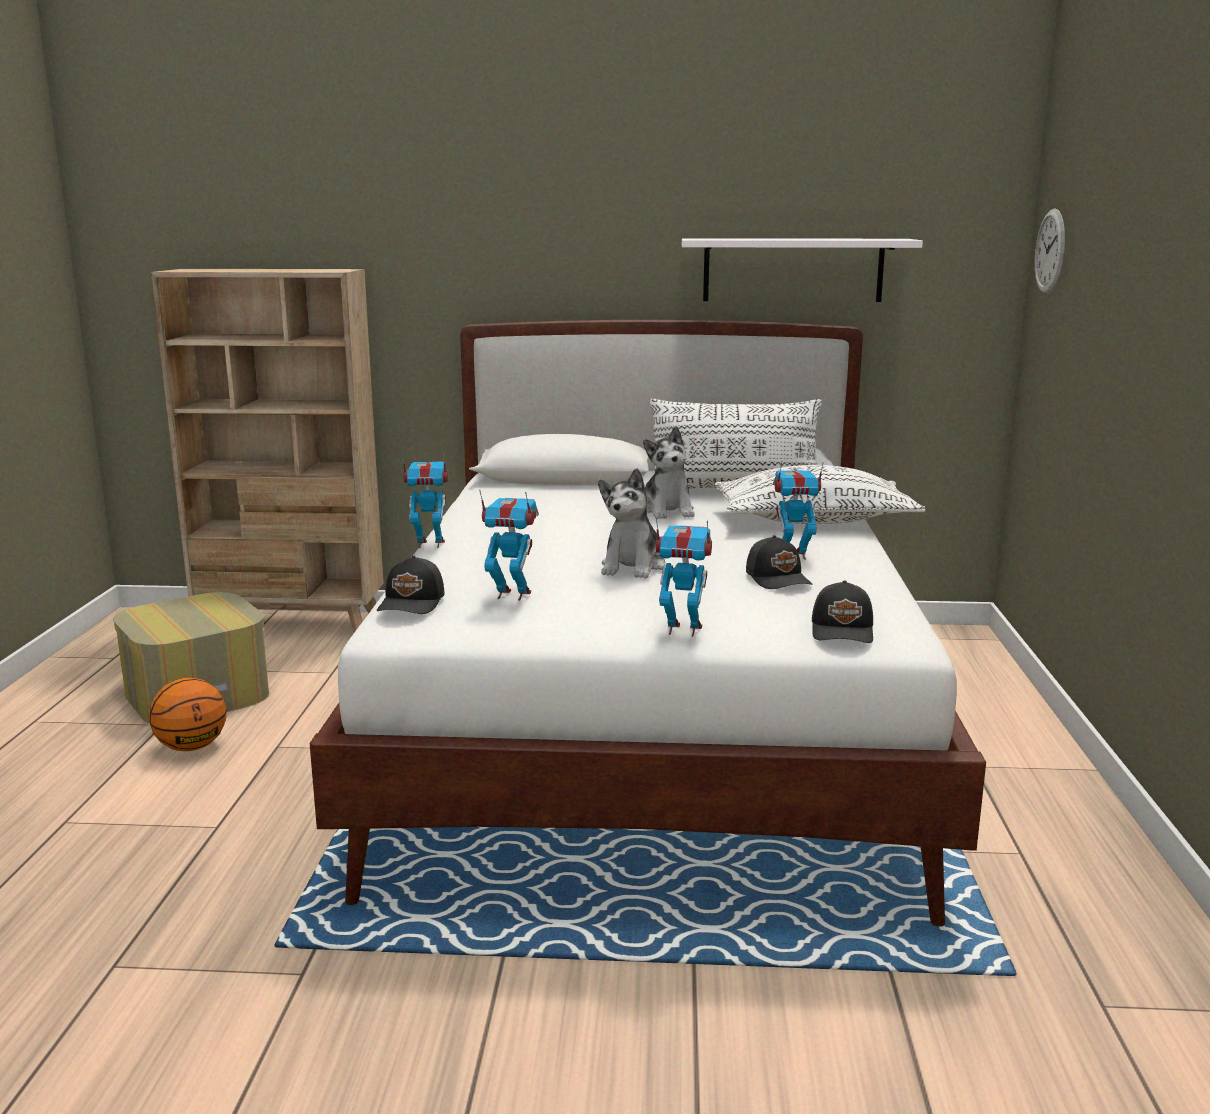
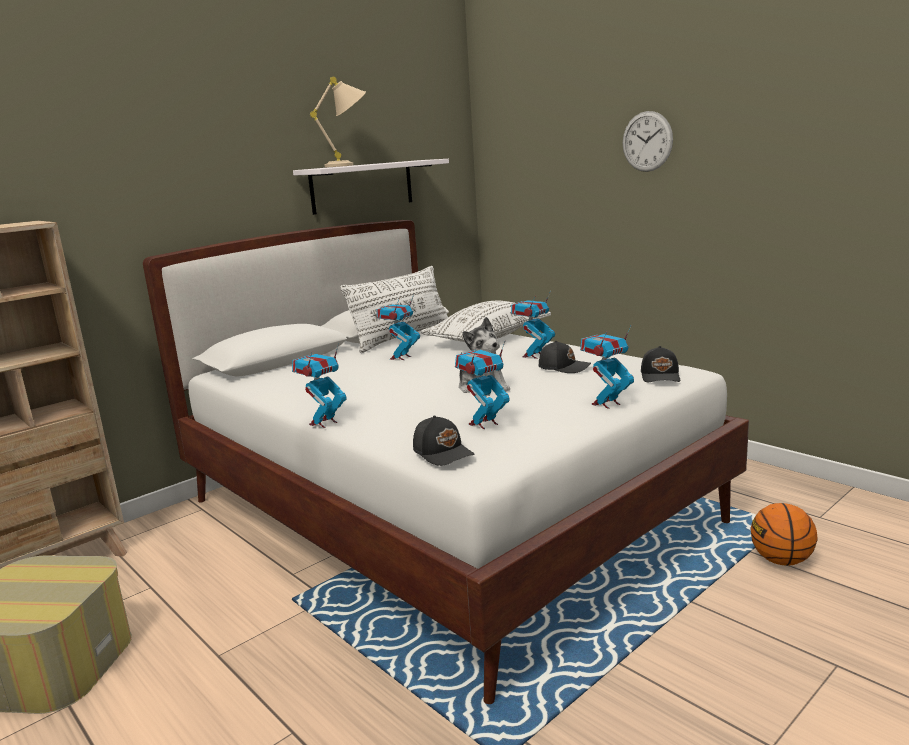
camera: 45 degrees left, 0 degrees up
basketball [149,678,227,751] -> basketball moved to [751,503,818,566]
plush toy [643,427,695,519] -> toy robot [377,294,420,360]
black cap [812,580,873,643] -> black cap turned 45 degrees clockwise [641,346,680,382]
wall clock [1034,208,1065,294] -> wall clock moved to [623,111,673,172]
none -> beige table lamp [310,77,366,167]

